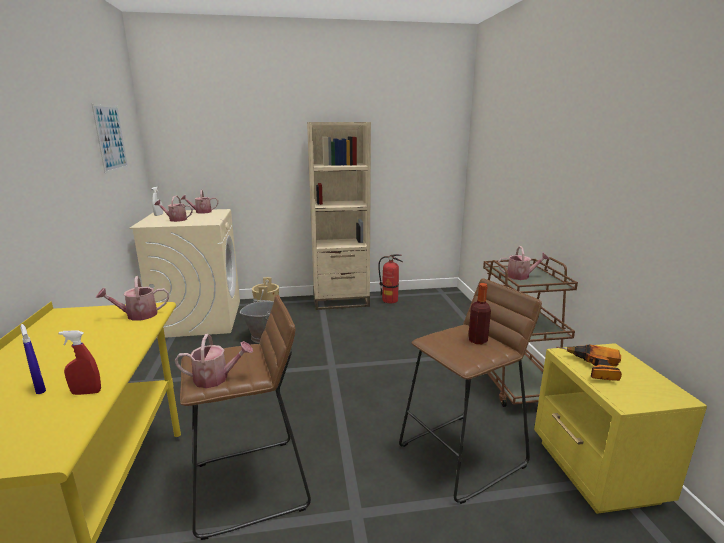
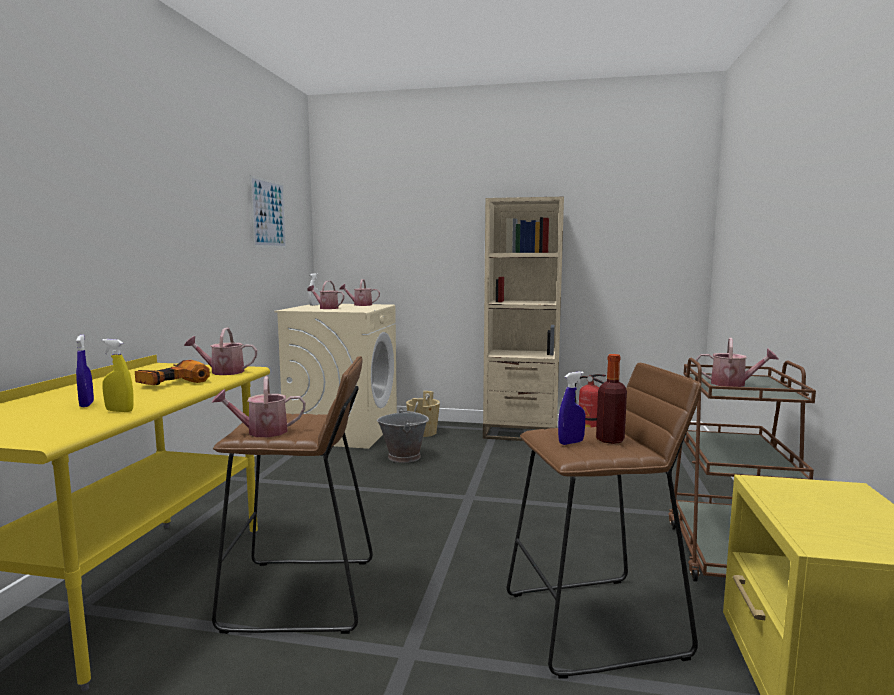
camera: 20 degrees right, 10 degrees down
red spray bottle [59,330,101,395] -> yellow spray bottle [102,339,134,412]
watering can [175,334,253,388] -> watering can turned 150 degrees clockwise [212,376,305,437]
power drill [556,345,622,381] -> power drill moved to [135,360,210,385]
none -> blue spray bottle [558,371,585,445]

